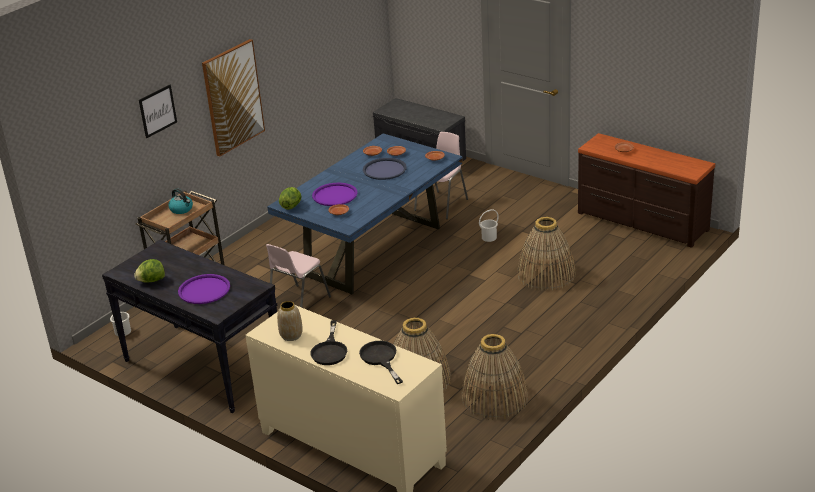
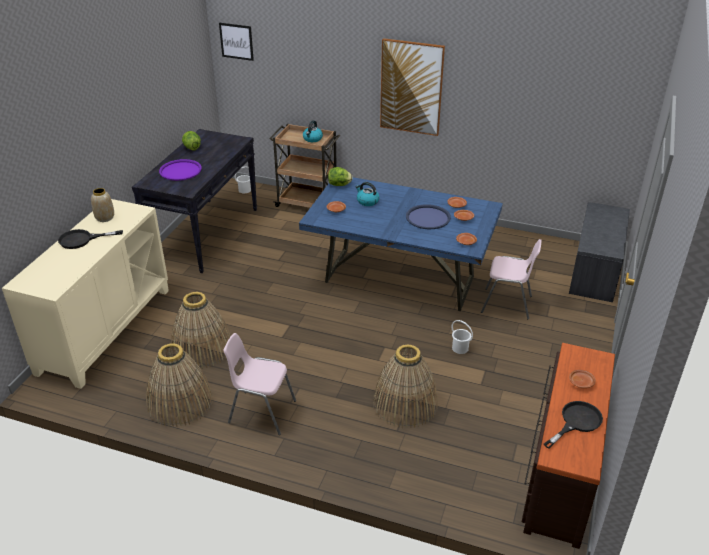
camera: 70 degrees right, 5 degrees up
picture [139,85,177,138] -> picture moved to [219,23,254,61]
pink chair [266,244,331,307] -> pink chair moved to [223,333,296,435]
purple tray [312,183,358,206] -> kettle [356,182,380,206]
black frying pan [359,341,403,384] -> black frying pan moved to [544,401,603,449]

